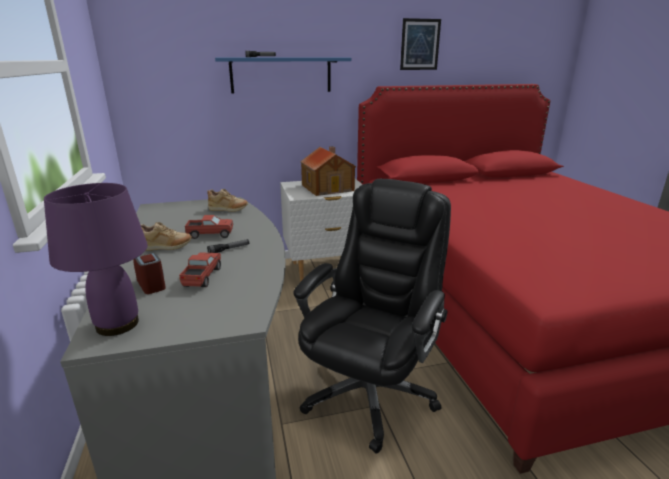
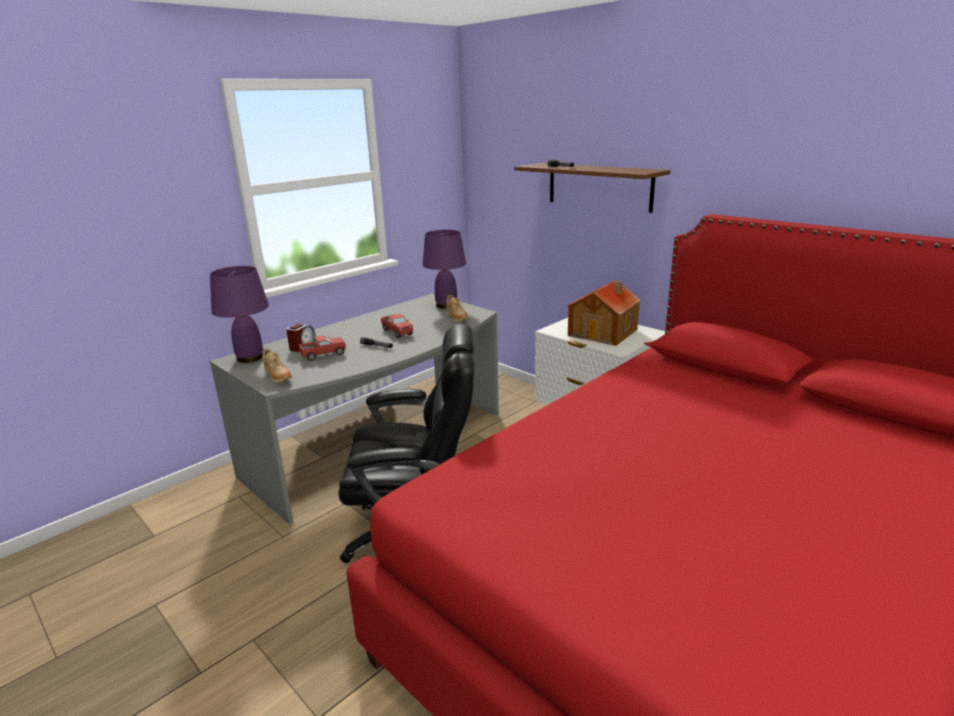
camera: 60 degrees right, 0 degrees up
beige shoe [141,222,192,251] -> beige shoe moved to [262,349,292,383]
blue shelf [215,58,351,93] -> brown shelf [514,163,671,213]
picture [400,18,441,70] -> none
none -> purple table lamp [422,230,466,309]

